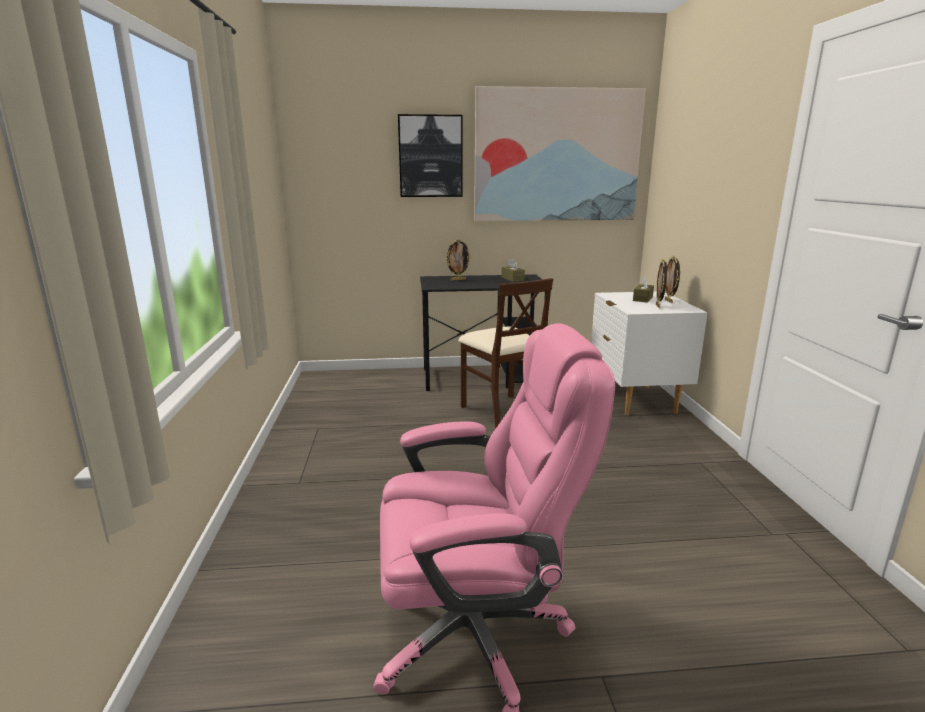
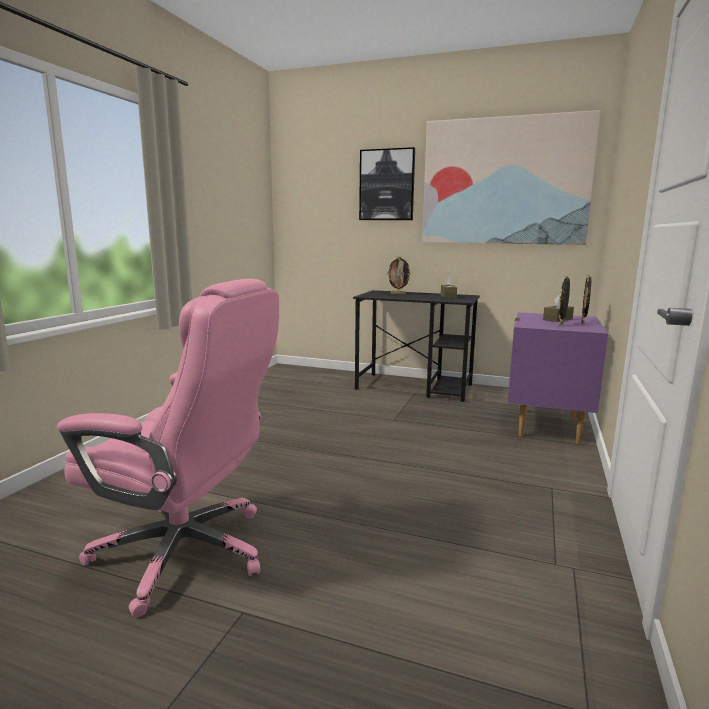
camera: 25 degrees right, 5 degrees down
beige chair [458,278,553,429] -> none
white nightstand [591,291,708,416] -> purple nightstand [508,312,608,444]

